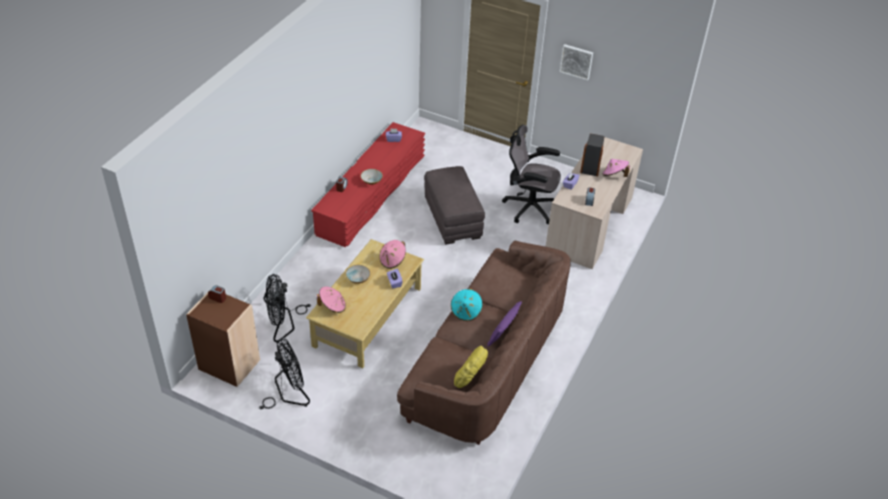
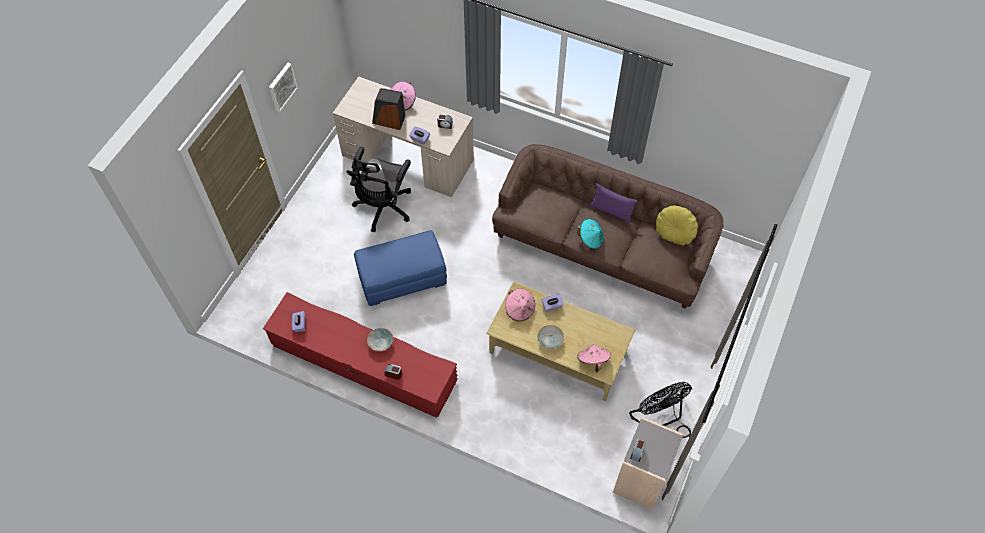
camera: 90 degrees left, 15 degrees up
brown bookcase [186,290,260,387] -> grey bookcase [613,417,684,510]
black fan [264,274,310,344] -> none
grey ottoman [424,166,485,245] -> blue ottoman [354,230,447,306]

